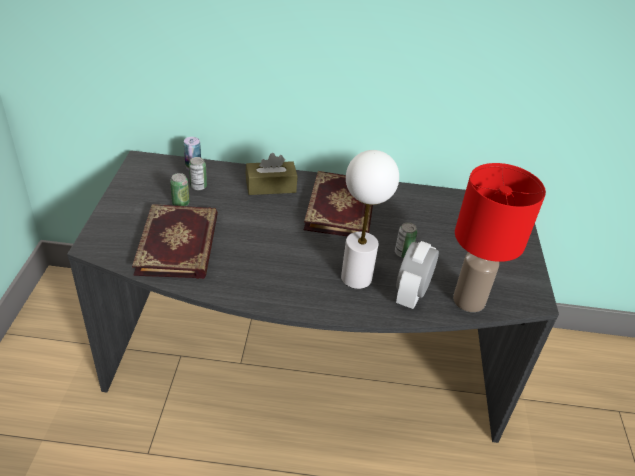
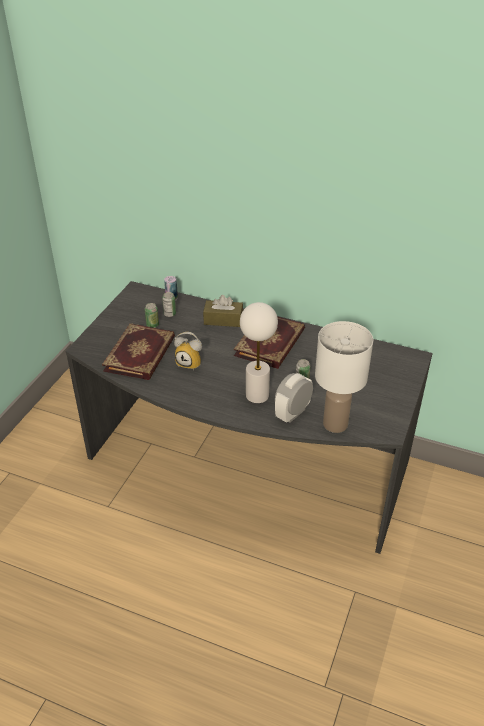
camera: 20 degrees right, 0 degrees up
red table lamp [453,163,546,312] -> white table lamp [315,321,373,433]
none -> alarm clock [174,332,202,371]

